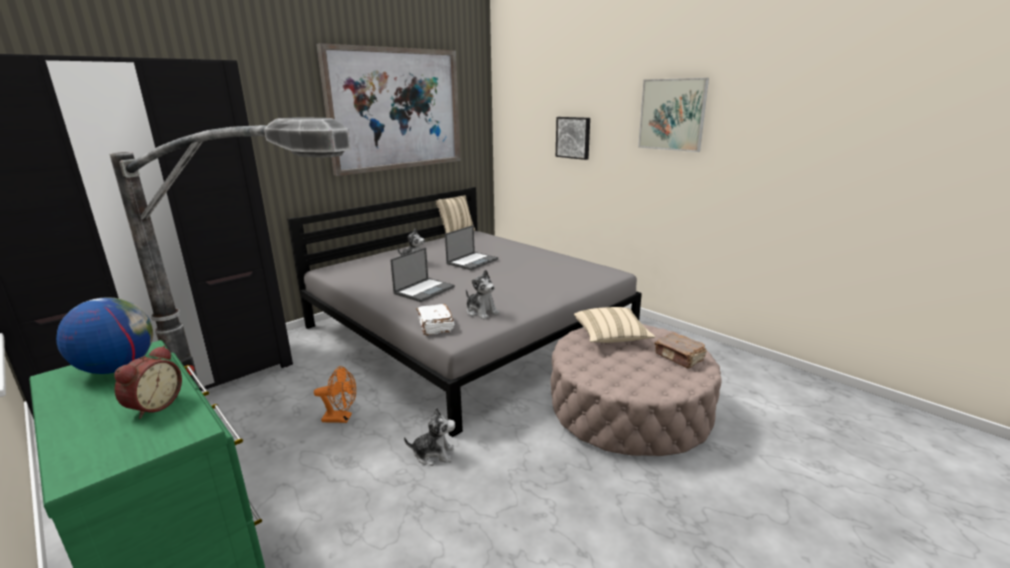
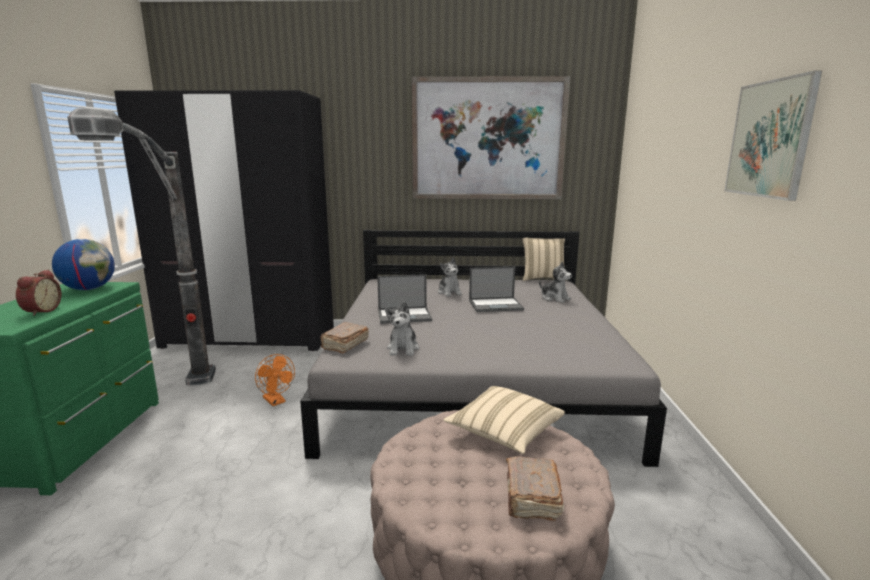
camera: 45 degrees right, 5 degrees down
alarm clock [114,345,182,419] -> alarm clock turned 60 degrees counterclockwise [16,270,62,316]
plush toy [404,407,455,466] -> plush toy moved to [539,262,572,303]
white book [417,304,454,335] -> brown book [320,322,369,354]
picture [556,117,590,160] -> none

